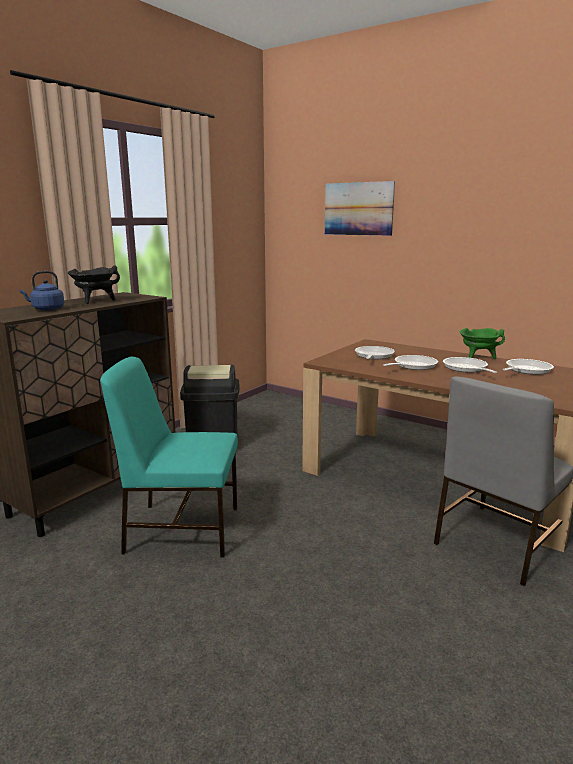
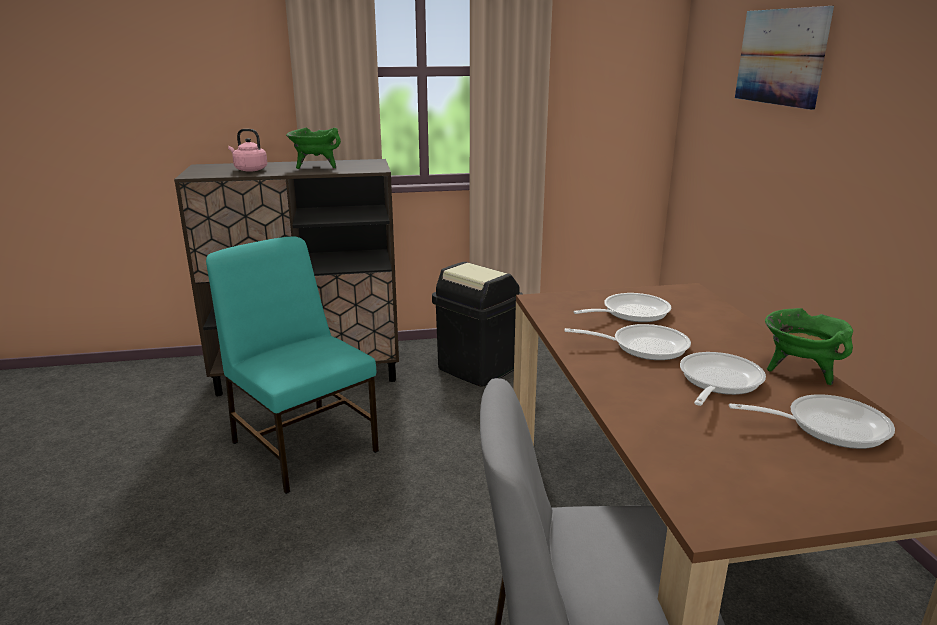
camera: 45 degrees right, 5 degrees up
blue kettle [19,271,64,311] -> pink kettle [228,129,267,172]
black cooking pot [68,265,120,304] -> green cooking pot [286,128,341,169]

